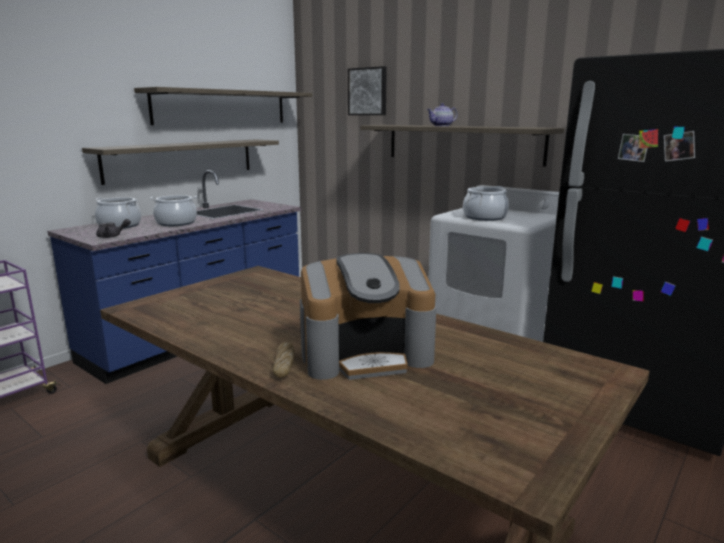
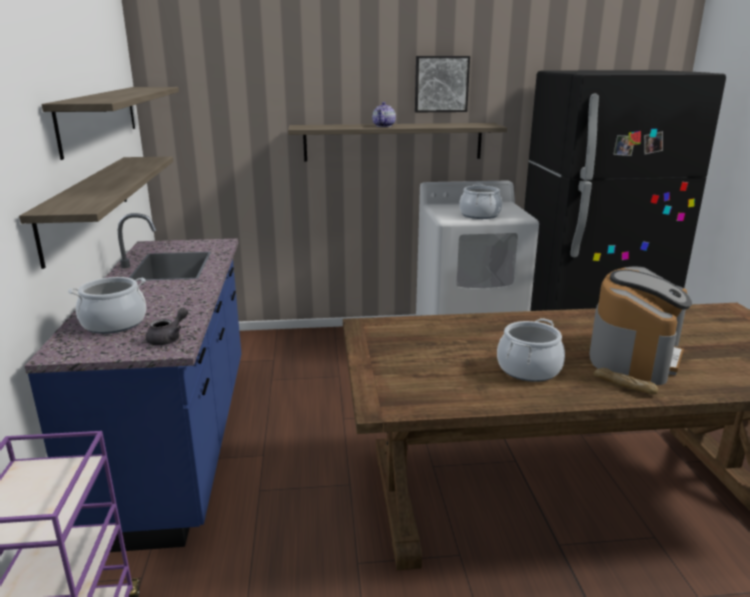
camera: 45 degrees left, 5 degrees up
cooking pot [150,195,197,226] -> cooking pot moved to [497,318,565,382]
picture [348,66,387,115] -> picture moved to [415,56,470,112]

